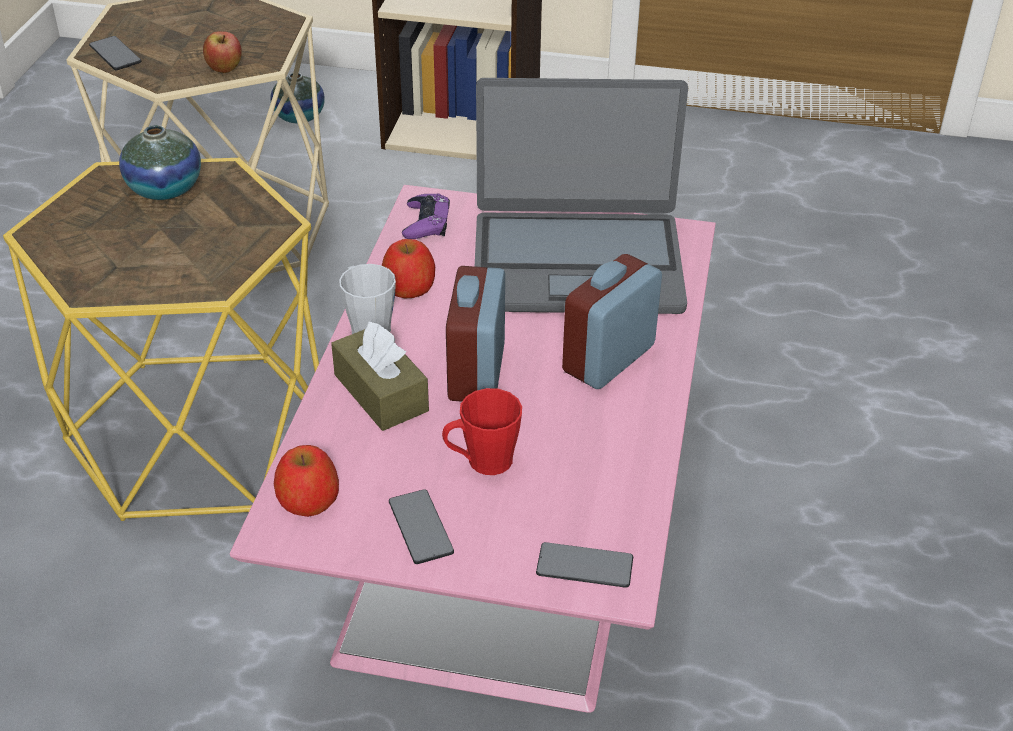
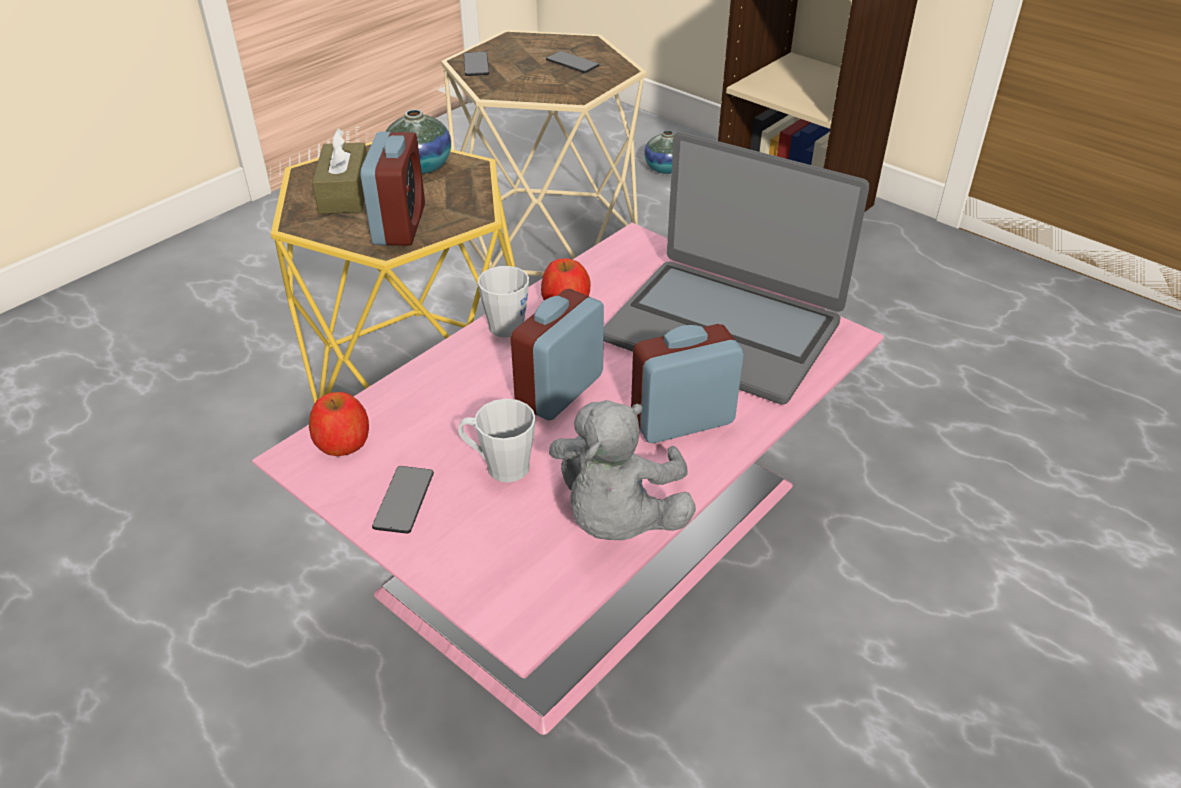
camera: 30 degrees right, 0 degrees up
apple [203,31,242,73] -> none
brown tissue box [331,321,429,431] -> brown tissue box moved to [312,129,367,214]
purple game controller [402,193,450,239] -> none
red mug [442,388,522,475] -> grey mug [458,399,535,483]
phone [536,542,633,588] -> phone moved to [546,51,599,73]
none -> alarm clock [360,132,425,246]
none -> grey plush toy [549,400,696,540]

